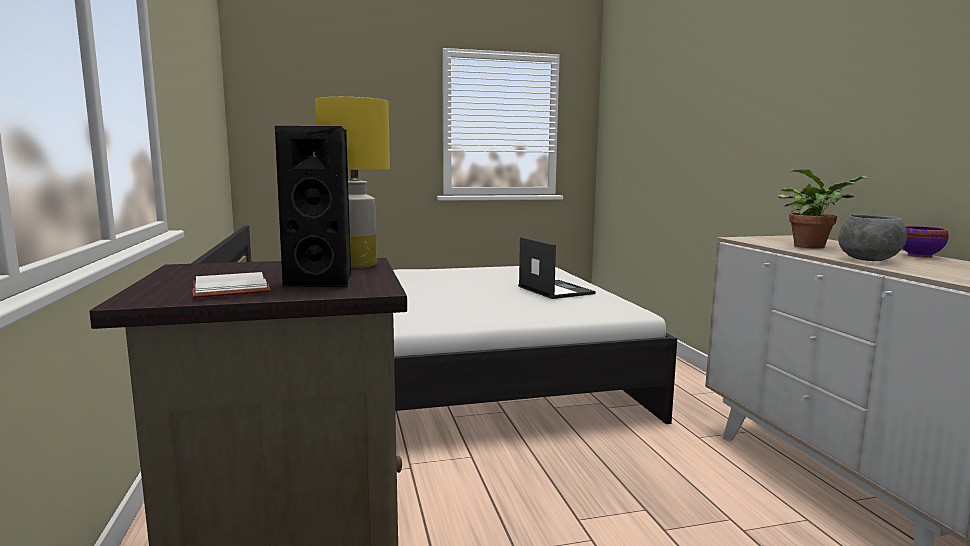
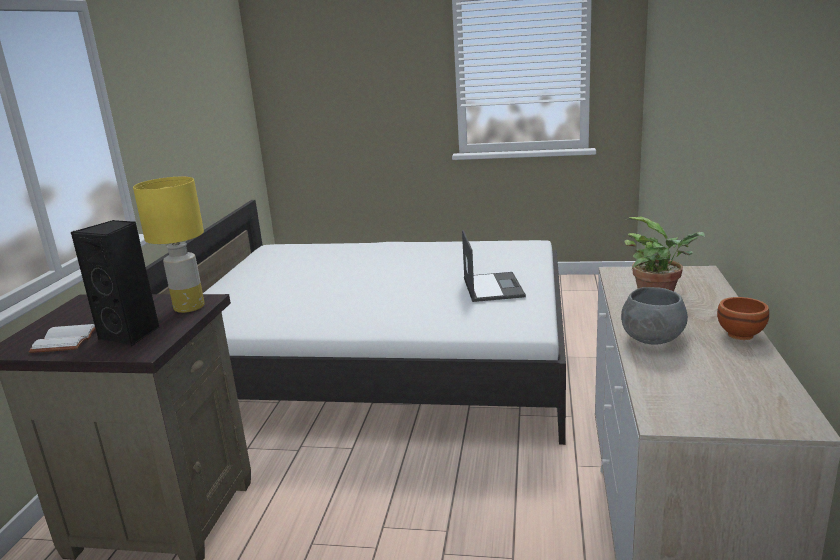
camera: 25 degrees right, 10 degrees up
purple bowl [903,226,949,258] -> brown bowl [717,297,769,340]

